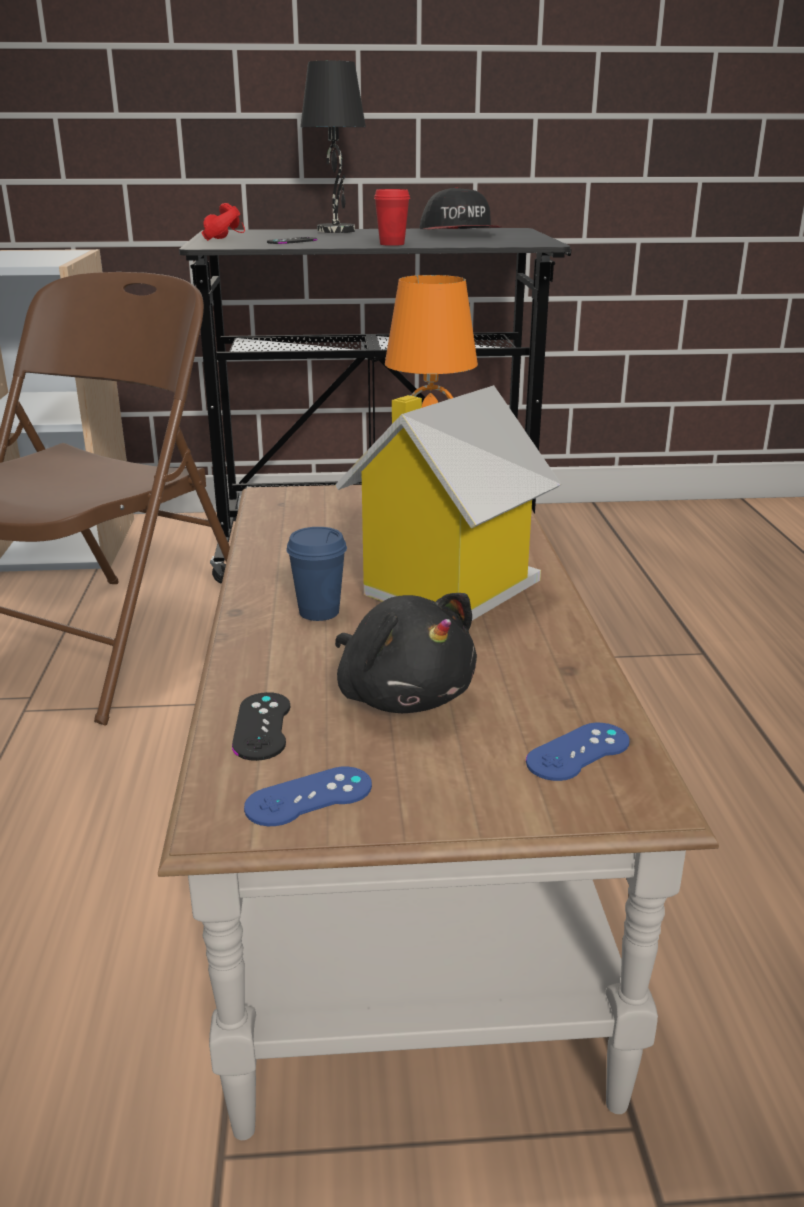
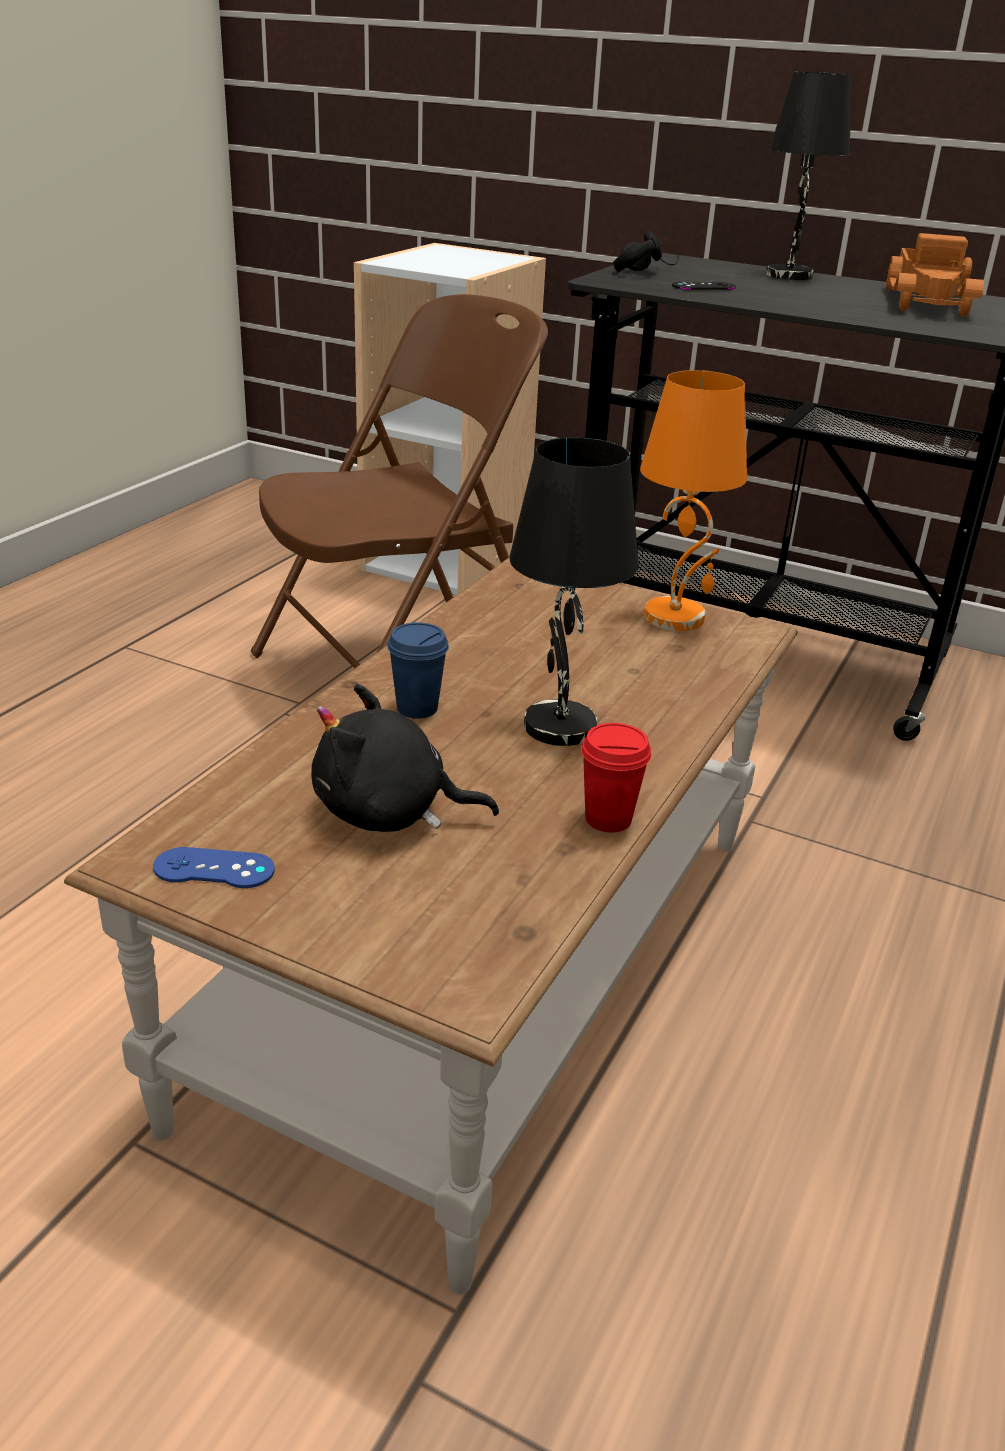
camera: 30 degrees right, 5 degrees up
red headphones [201,203,245,241] -> black headphones [613,231,679,272]
black game controller [232,692,290,761] -> none
toy house [335,385,561,620] -> black table lamp [509,437,639,746]
black plush toy [335,593,477,713] -> black plush toy turned 105 degrees clockwise [311,684,499,832]
red cup [374,189,410,246] -> red cup moved to [581,723,651,833]
cap [420,187,501,229] -> toy truck [886,233,984,317]
blue game controller [526,723,630,781] -> none

